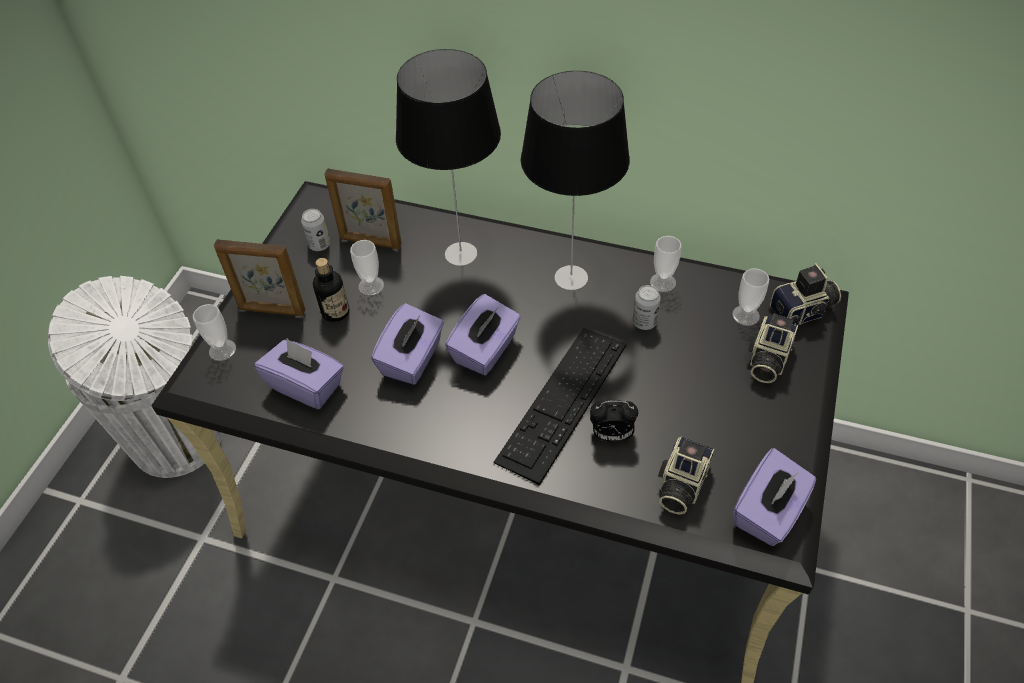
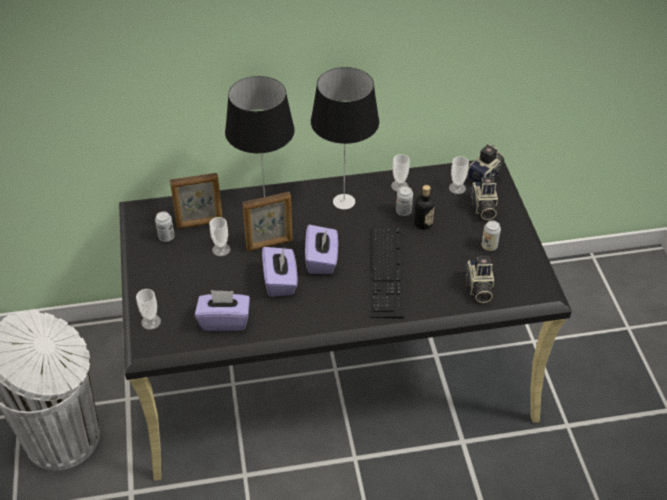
camera: 30 degrees left, 5 degrees down
picture frame [214,239,305,316] -> picture frame moved to [242,192,293,251]
bottle [313,258,349,322] -> bottle moved to [414,185,435,230]
alarm clock [590,400,638,442] -> none
purple tissue box [733,448,816,546] -> none
none -> can [481,220,501,251]

